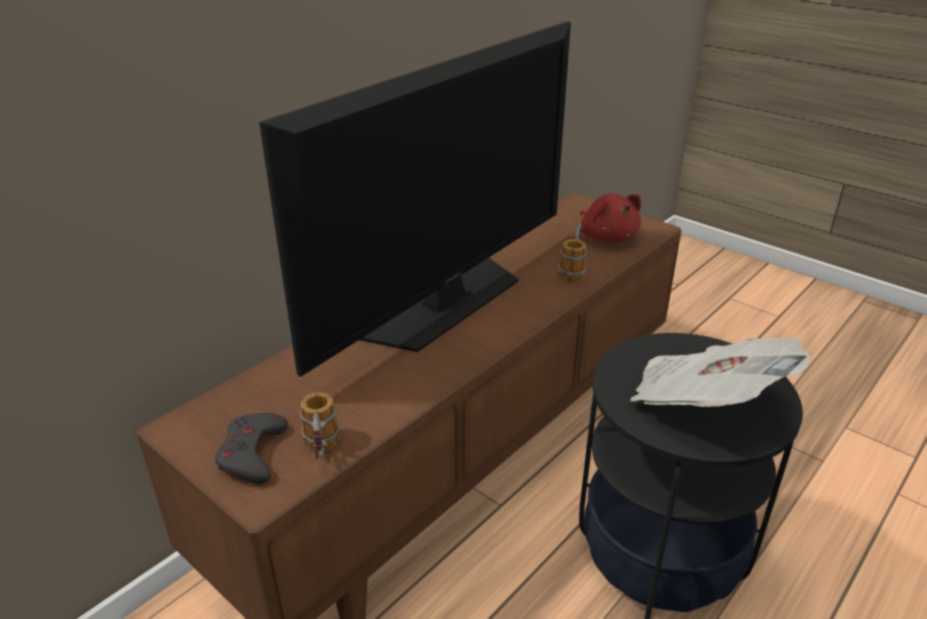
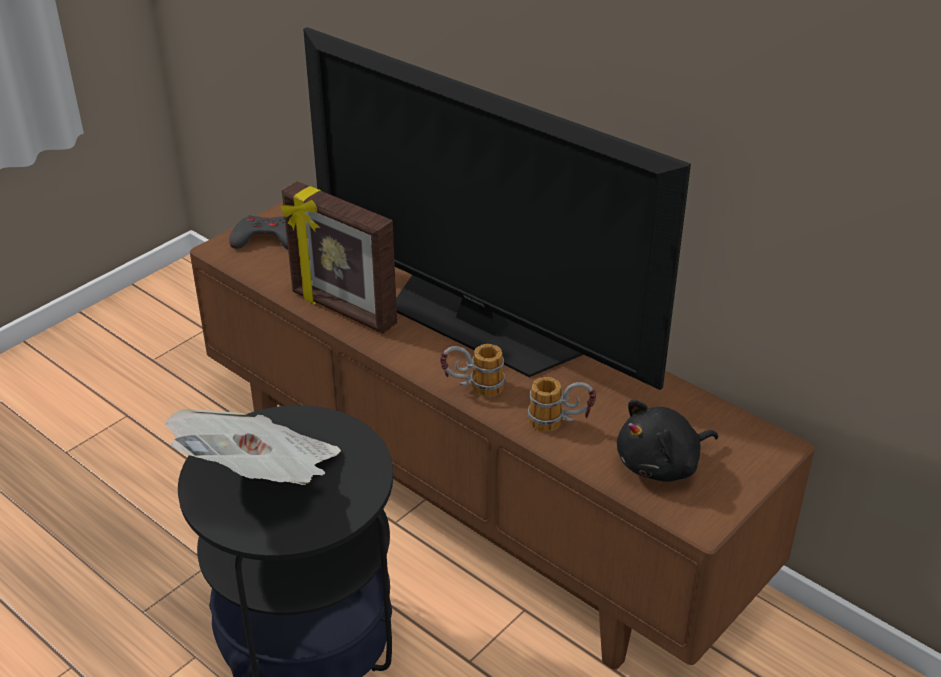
camera: 90 degrees right, 5 degrees up
mug [300,392,340,459] -> mug moved to [440,344,505,397]
red plush toy [580,194,641,243] -> black plush toy [617,400,718,482]
none -> picture frame [280,181,397,334]

